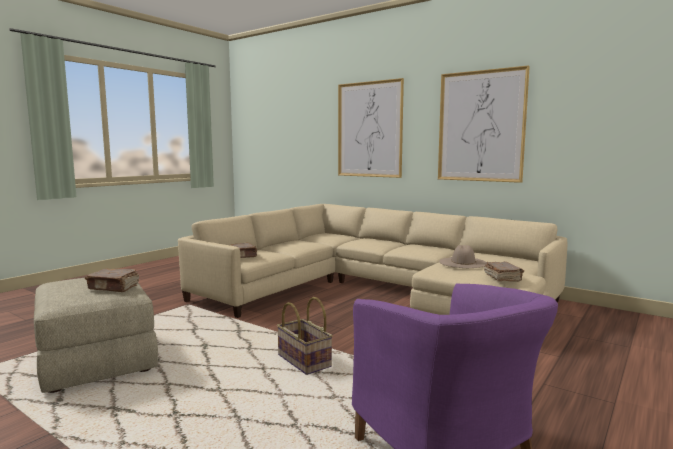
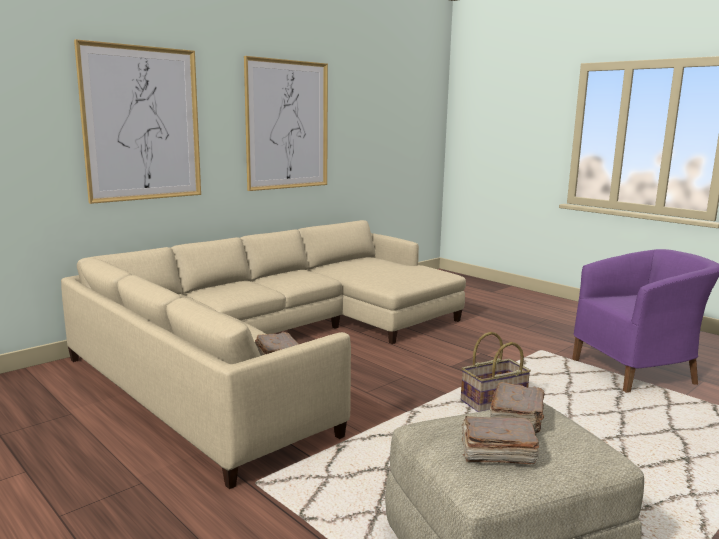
camera: 80 degrees left, 5 degrees up
beige hat [439,245,487,268] -> none
brown book [484,262,524,282] -> brown book moved to [462,416,539,464]

